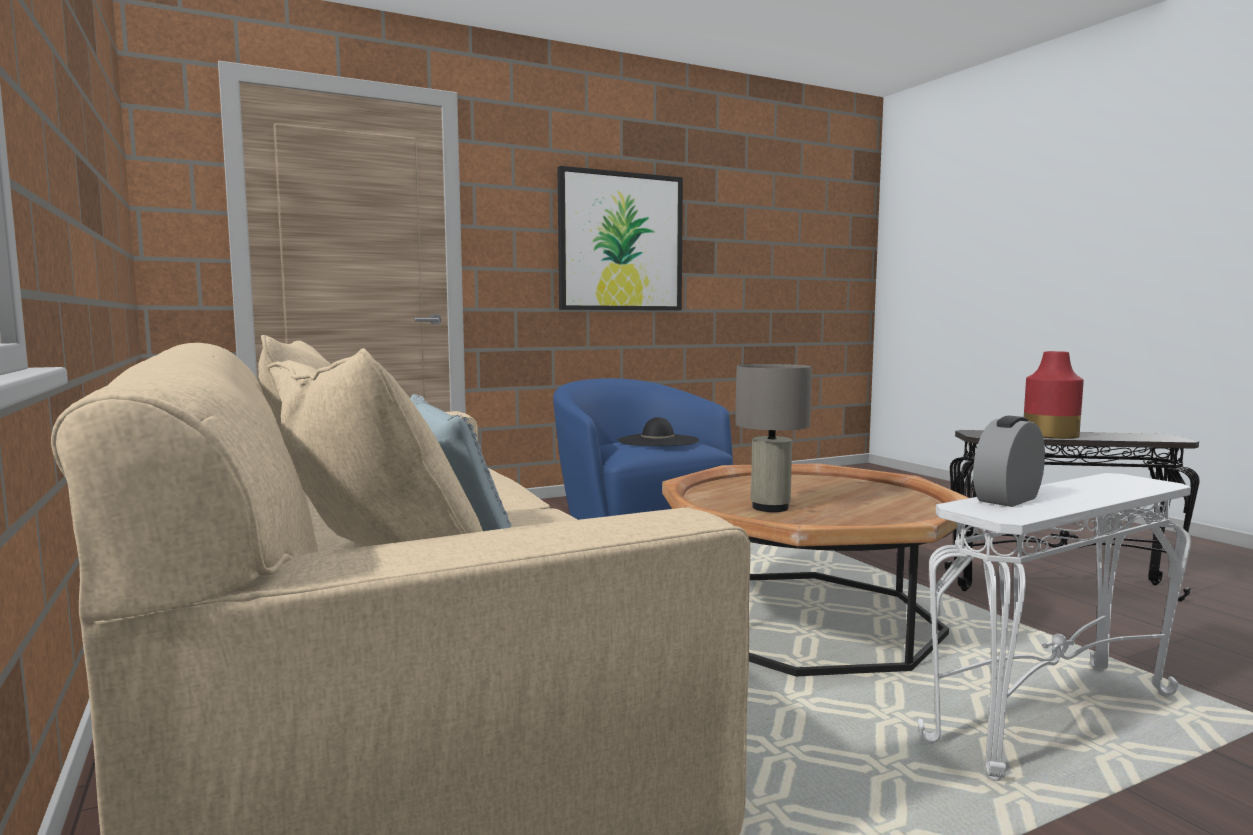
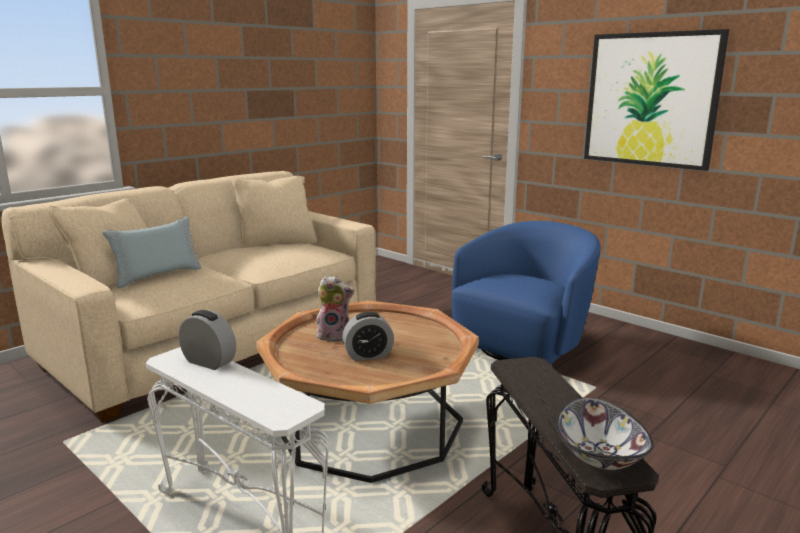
camera: 70 degrees right, 10 degrees up
black hat [618,417,699,446] -> none
grey table lamp [736,364,812,512] -> plush toy [315,275,355,342]
red vase [1024,351,1084,439] -> none
none -> alarm clock [342,312,394,361]
none -> bowl [556,398,654,470]

